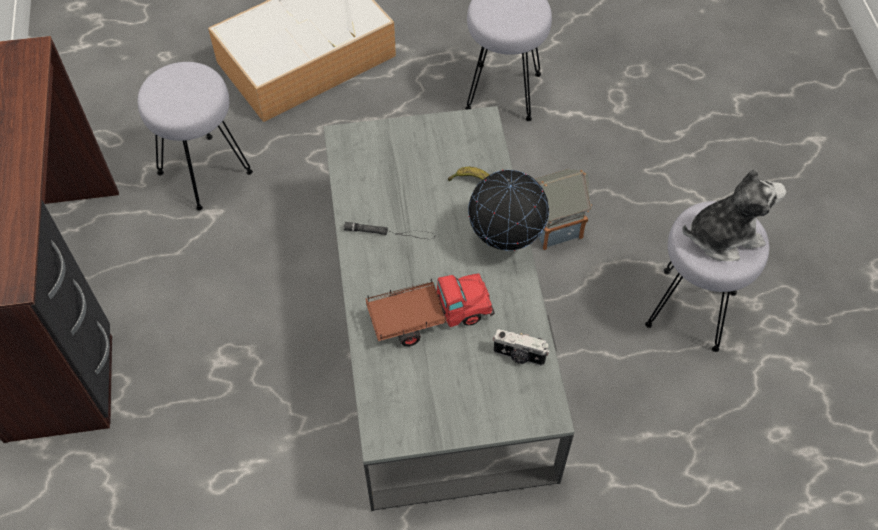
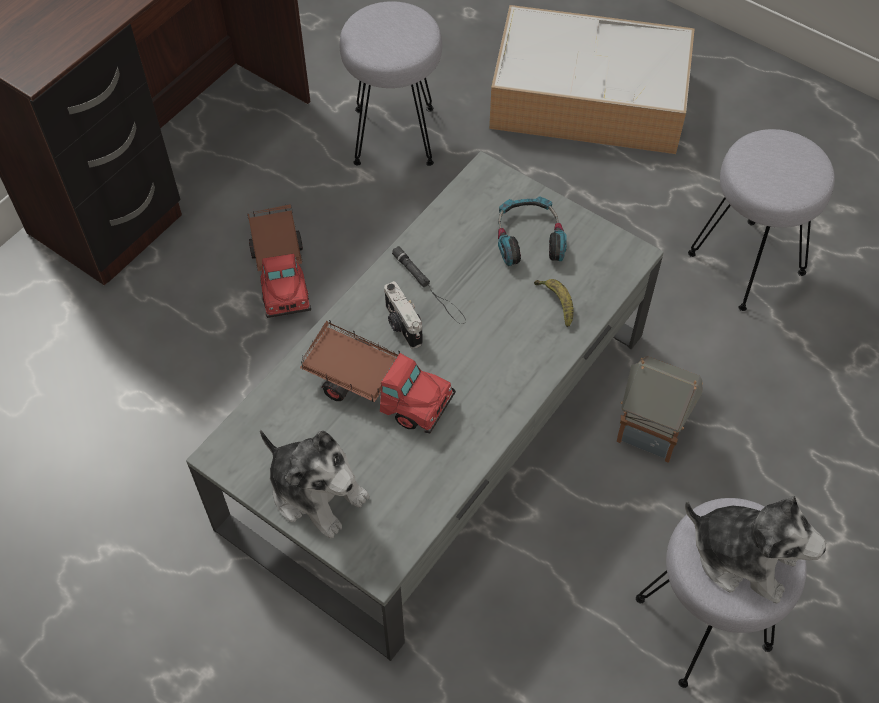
camera: 45 degrees right, 0 degrees up
globe [468,170,549,251] -> none
camera [493,329,550,366] -> camera moved to [384,281,423,349]
none -> toy truck [248,204,311,318]
none -> plush toy [260,430,369,538]
none -> headphones [498,196,567,266]

